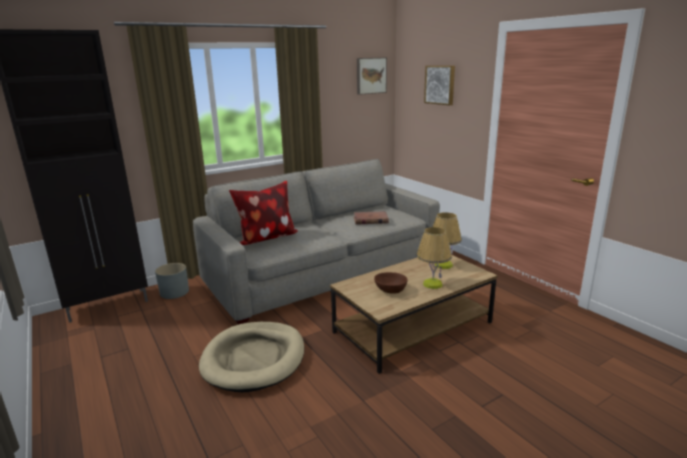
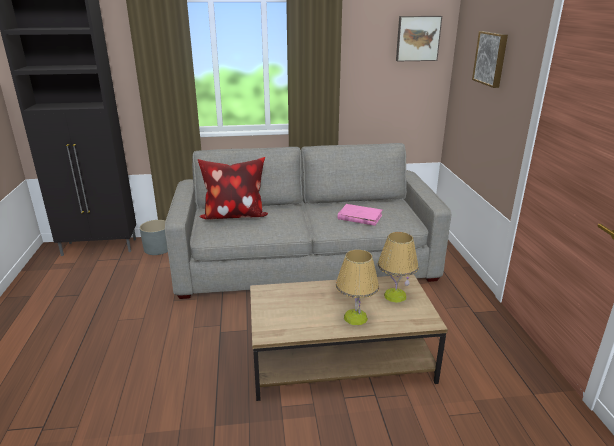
camera: 25 degrees right, 5 degrees up
beige dog bed [199,322,304,392] -> none
brown book [353,211,389,225] -> pink book [337,204,382,226]
brown bowl [374,272,407,293] -> none

